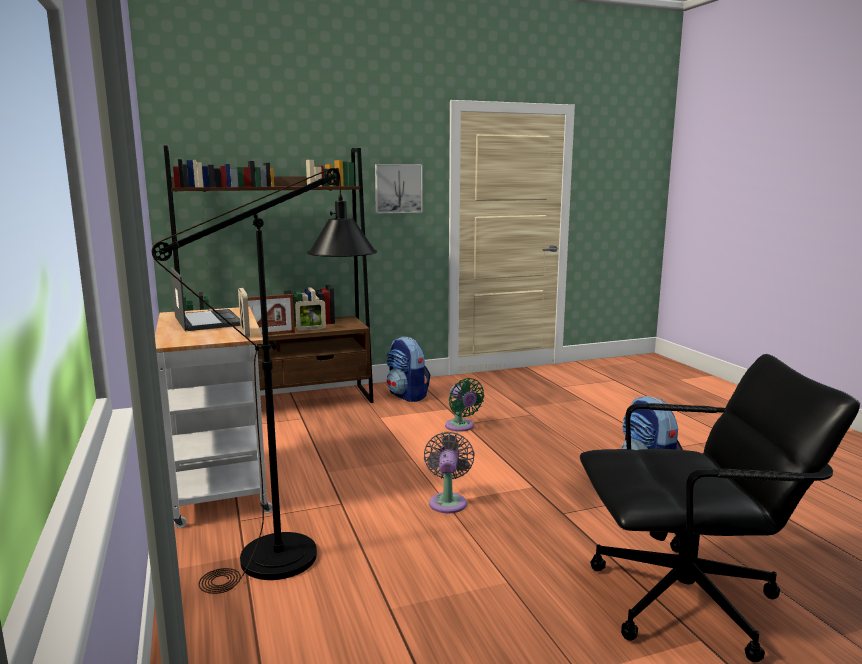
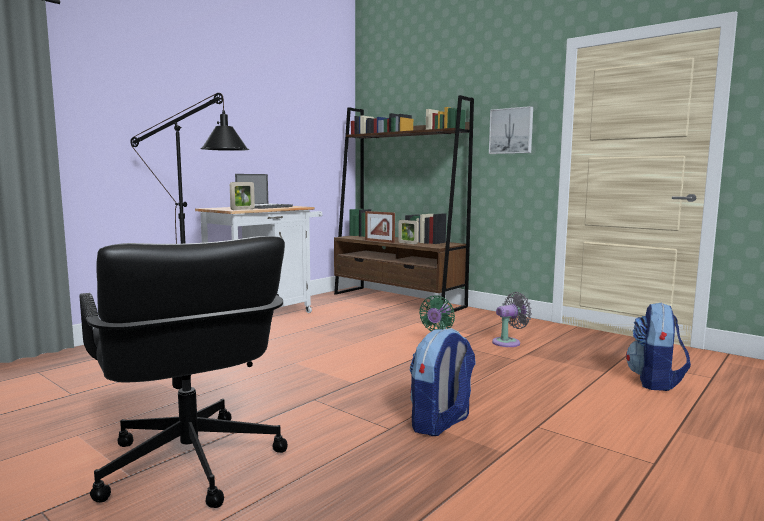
camera: 60 degrees right, 5 degrees down
backpack [386,337,430,402] -> backpack moved to [626,302,691,391]
grey fan [424,432,475,513] -> grey fan moved to [492,292,532,347]

